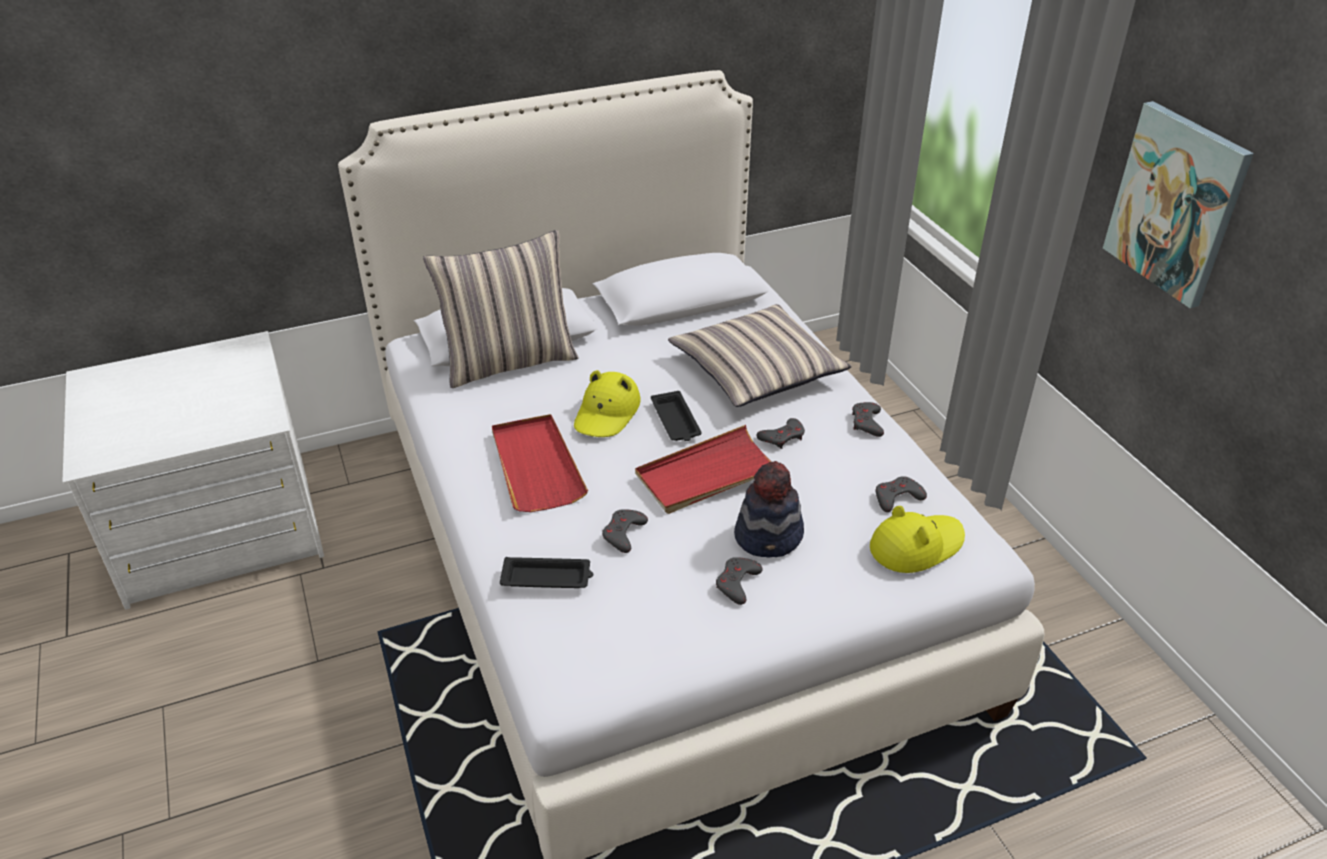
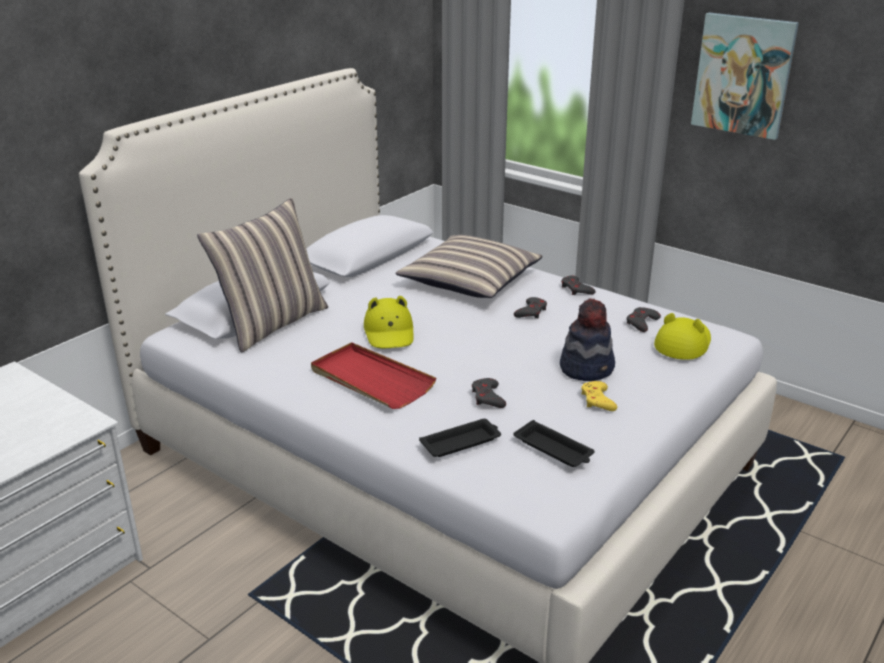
camera: 30 degrees left, 10 degrees down
red tray [635,425,772,514] -> none
black tray [651,391,702,441] -> black tray moved to [513,420,595,467]
grey game controller [716,557,763,605] -> yellow game controller [581,381,617,411]

